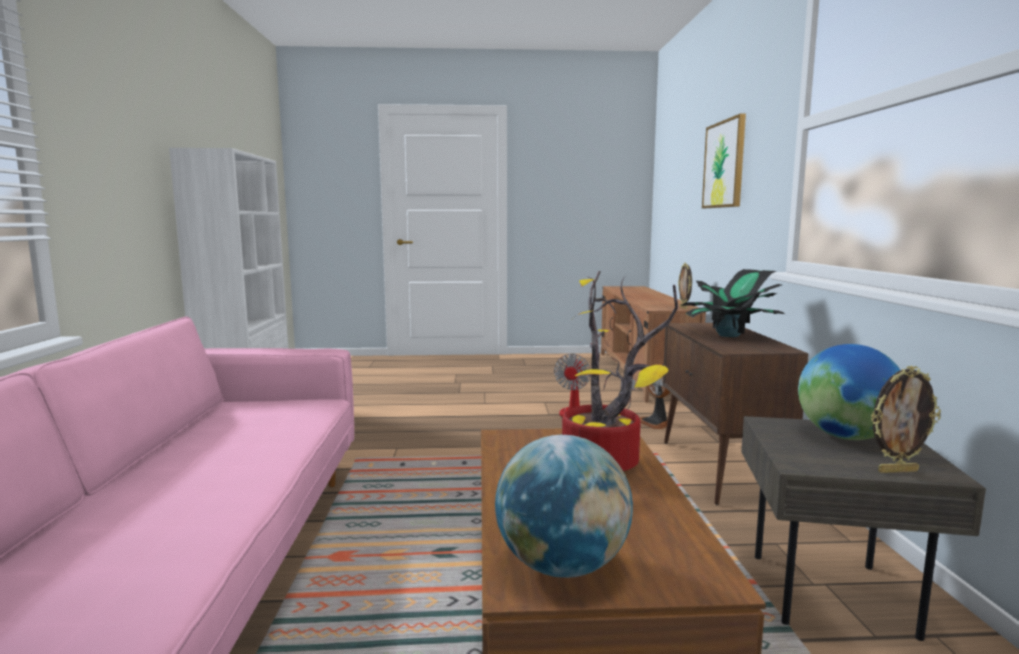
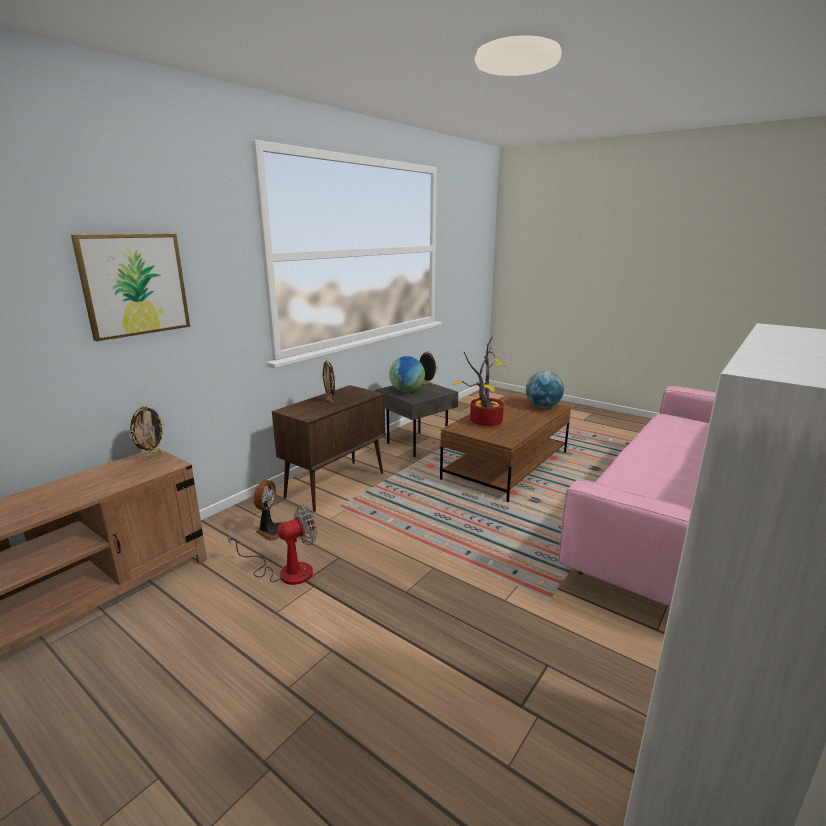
camera: 140 degrees left, 10 degrees up
potted plant [681,269,785,337] -> picture frame [322,360,335,403]

